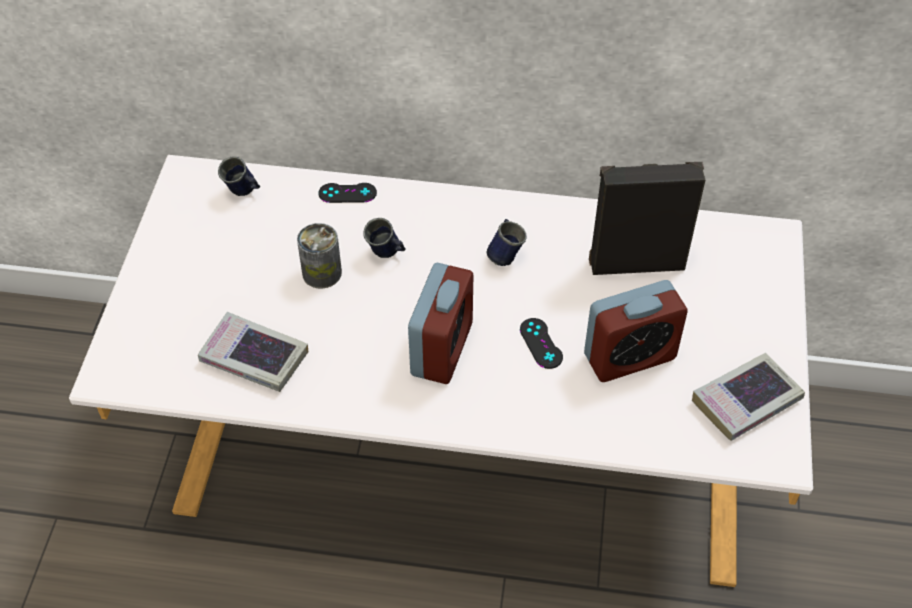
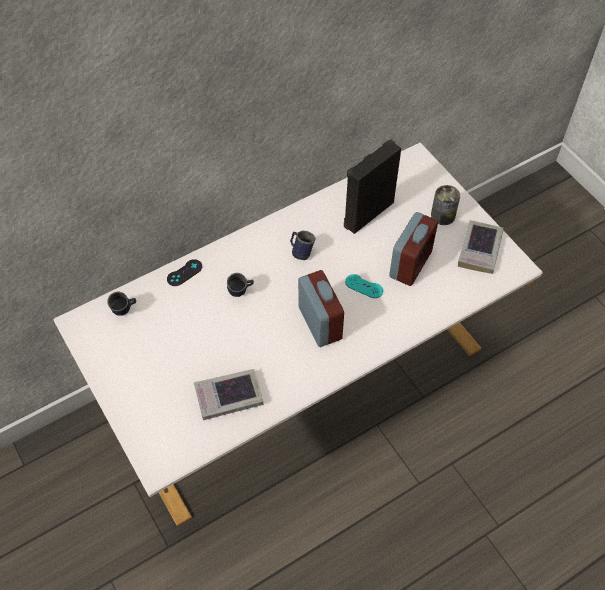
camera: 40 degrees left, 5 degrees up
can [297,223,342,289] -> can moved to [431,185,460,225]
black game controller [520,318,563,369] -> turquoise game controller [345,274,383,298]

